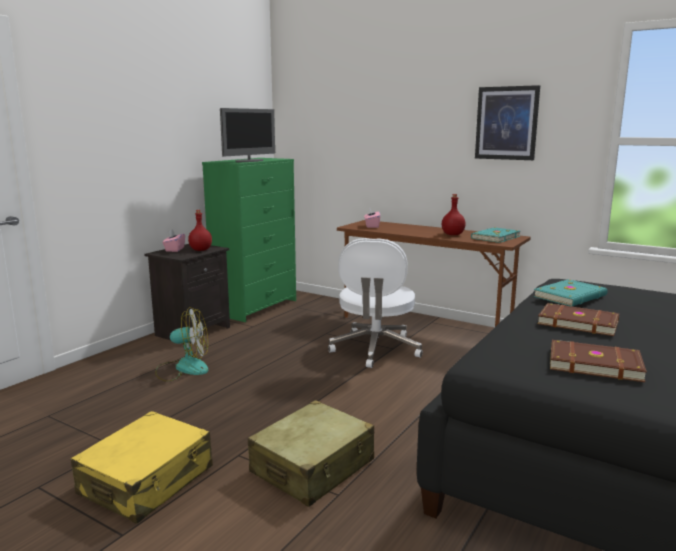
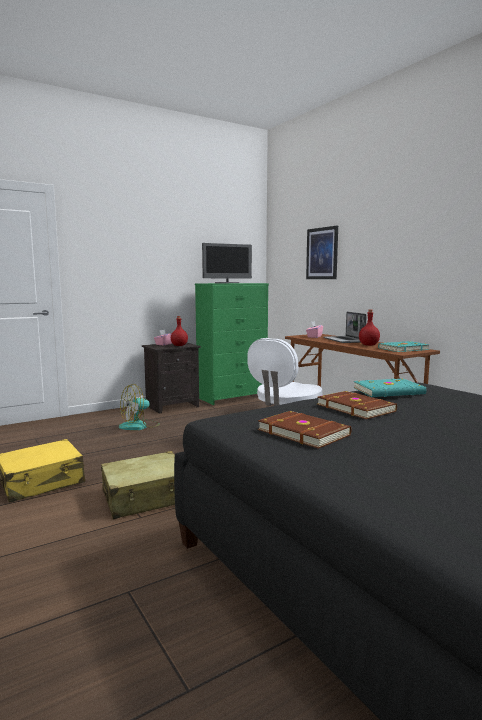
camera: 25 degrees right, 5 degrees down
fan [155,307,208,382] -> fan turned 120 degrees clockwise [119,384,159,430]
picture [475,85,540,160] -> picture moved to [306,226,338,279]
none -> laptop [324,312,367,343]

